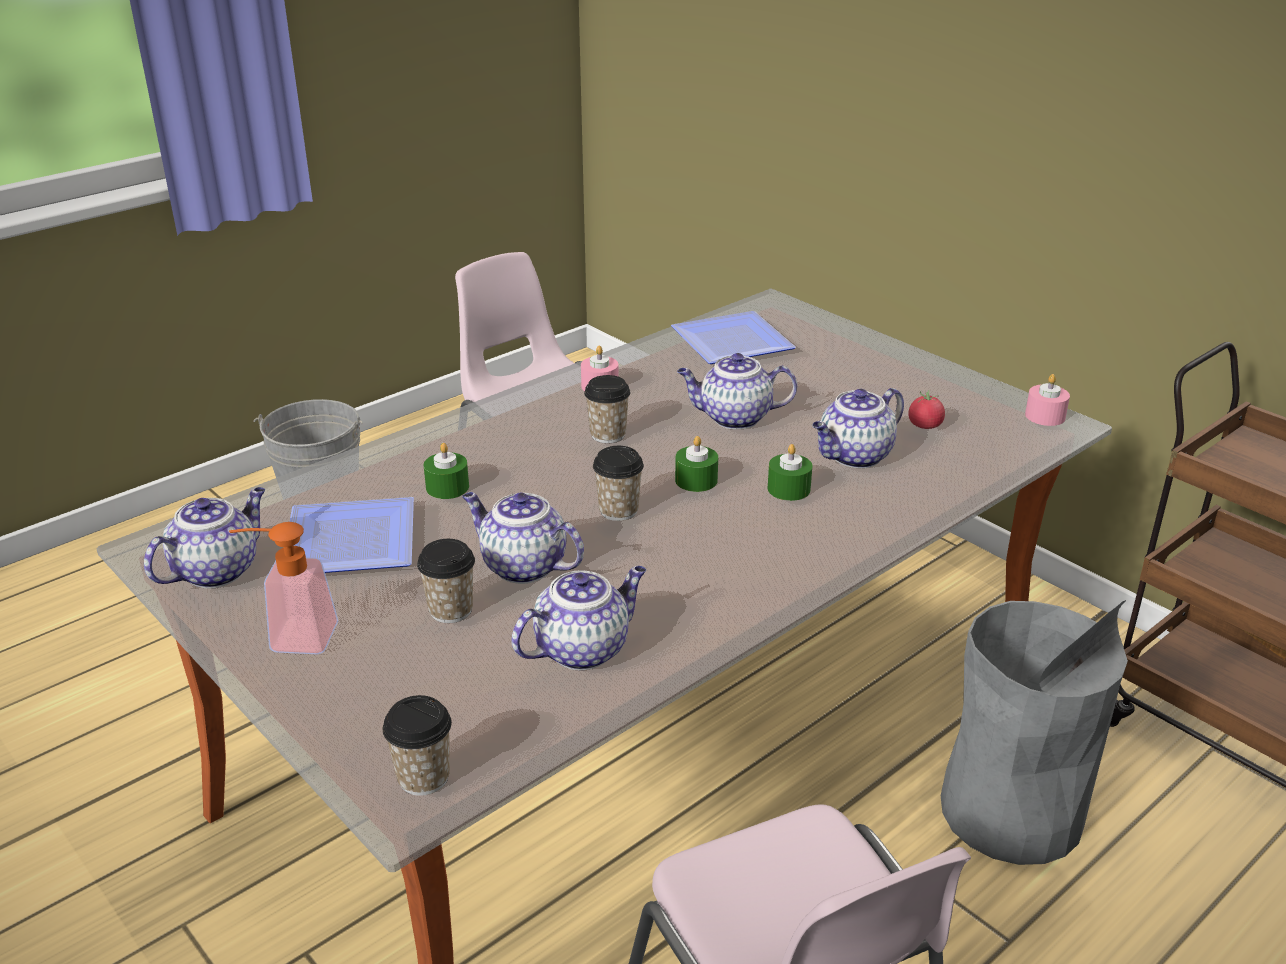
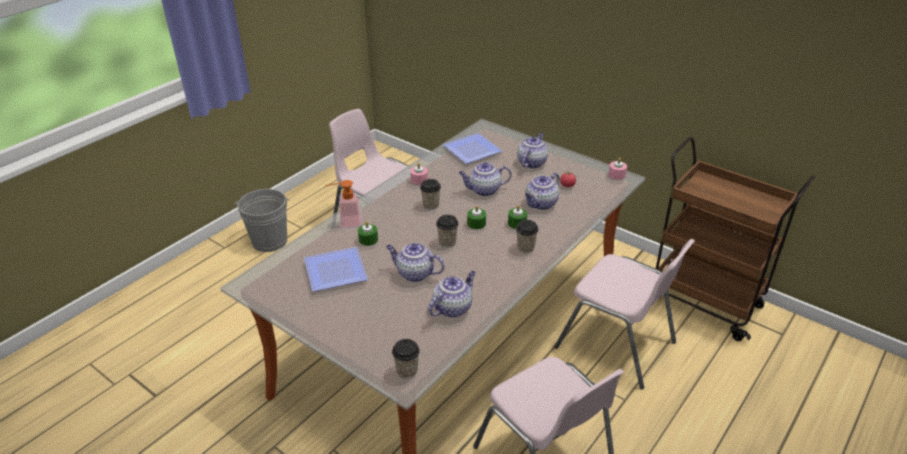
camera: 10 degrees left, 5 degrees up
teapot [144,487,265,588] -> teapot moved to [517,133,548,169]
soap dispenser [229,522,338,654] -> soap dispenser moved to [326,180,362,228]
cup [417,539,475,623] -> cup moved to [516,220,538,253]
grey trash can [941,600,1128,865] -> pink chair [554,239,695,389]

